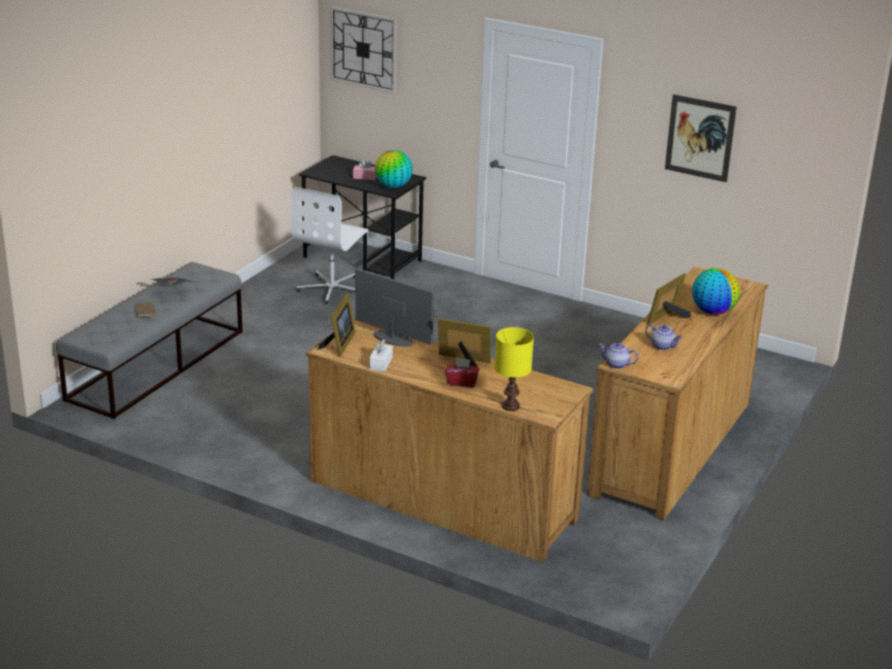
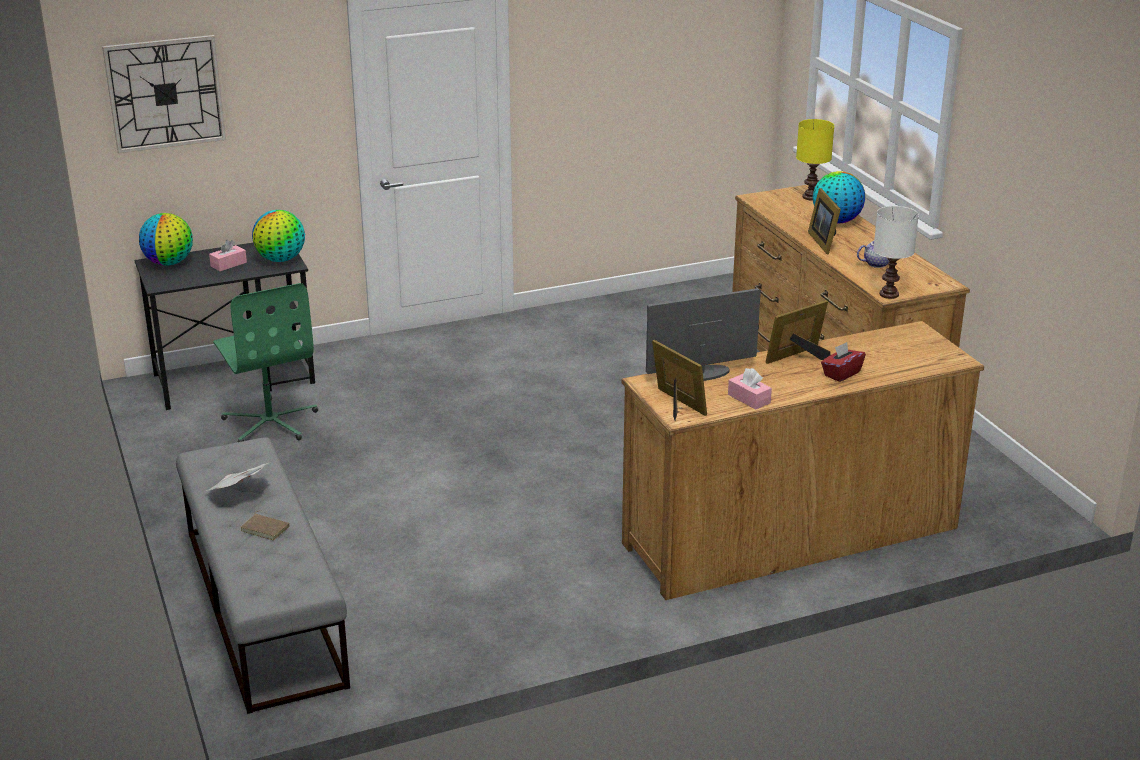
camera: 50 degrees left, 0 degrees up
white office chair [291,187,369,305] -> green office chair [213,283,318,442]
white tissue box [369,340,393,372] -> pink tissue box [728,368,772,410]
yellow table lamp [494,327,534,411] -> yellow table lamp moved to [796,119,834,200]
teapot [598,342,638,369] -> white table lamp [873,206,919,299]
picture [665,94,737,182] -> none
none -> globe [139,213,193,266]

